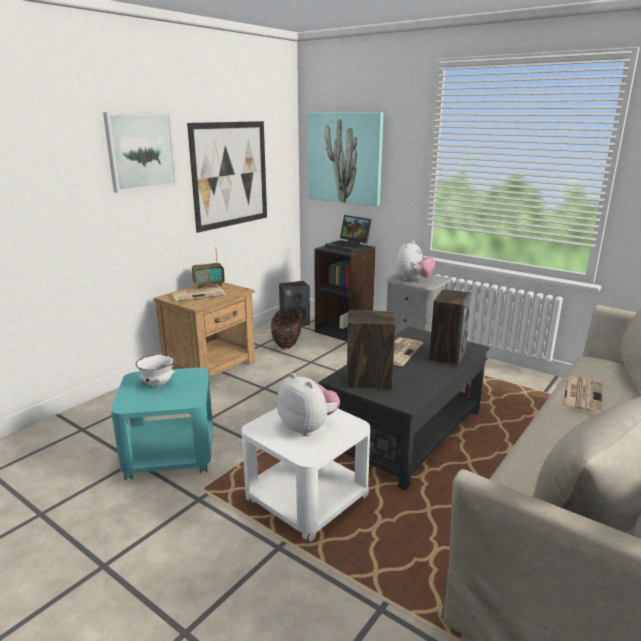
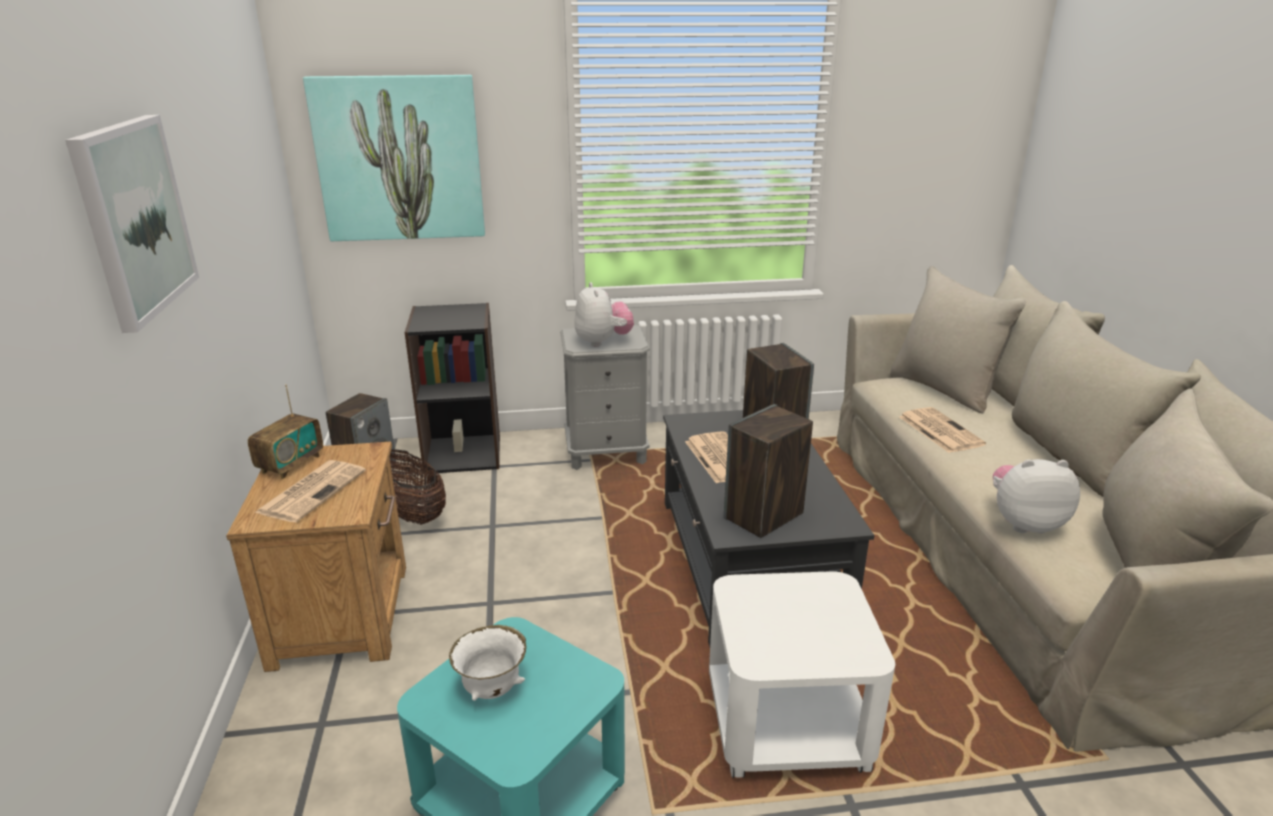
camera: 45 degrees left, 5 degrees up
picture [187,121,267,233] -> none
plush toy [277,373,340,436] -> plush toy moved to [993,459,1080,533]
laptop [325,215,372,252] -> none

